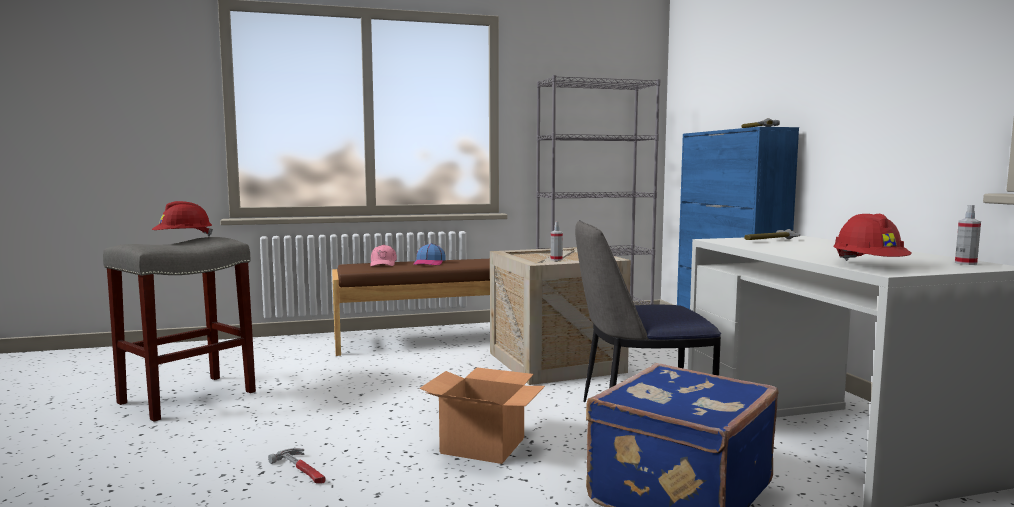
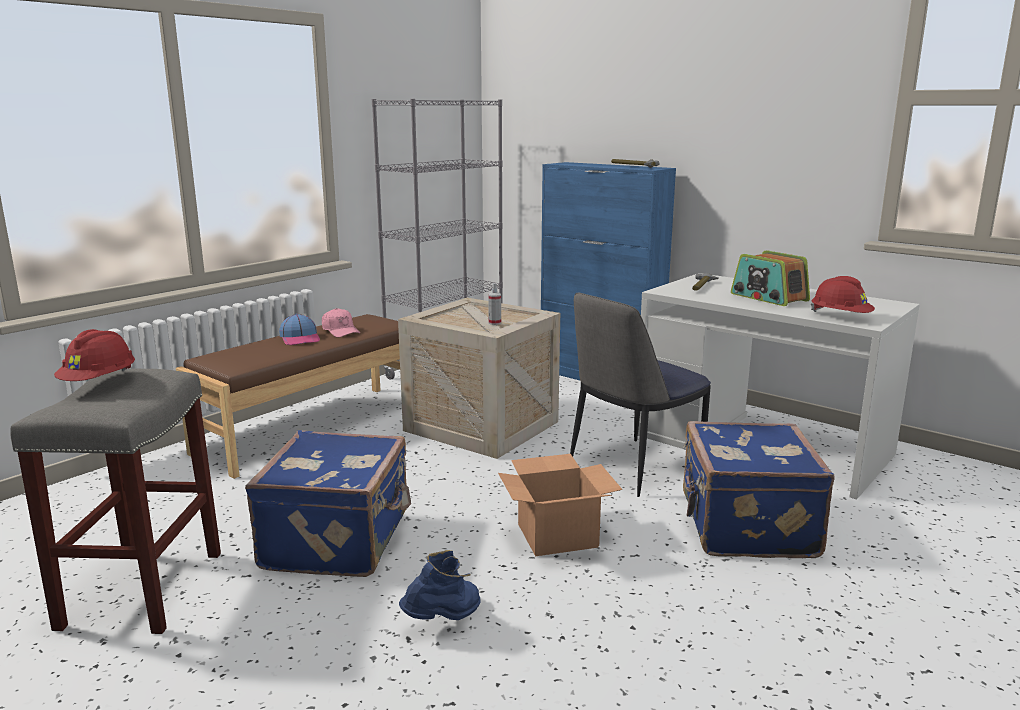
camera: 35 degrees left, 10 degrees up
hammer [268,448,326,483] -> blue boot [399,550,480,620]
pink cap [370,244,397,267] -> pink cap moved to [322,308,360,337]
spray bottle [955,205,981,265] -> none
none -> blue suitcase [245,430,411,577]
none -> radio [731,250,810,306]

